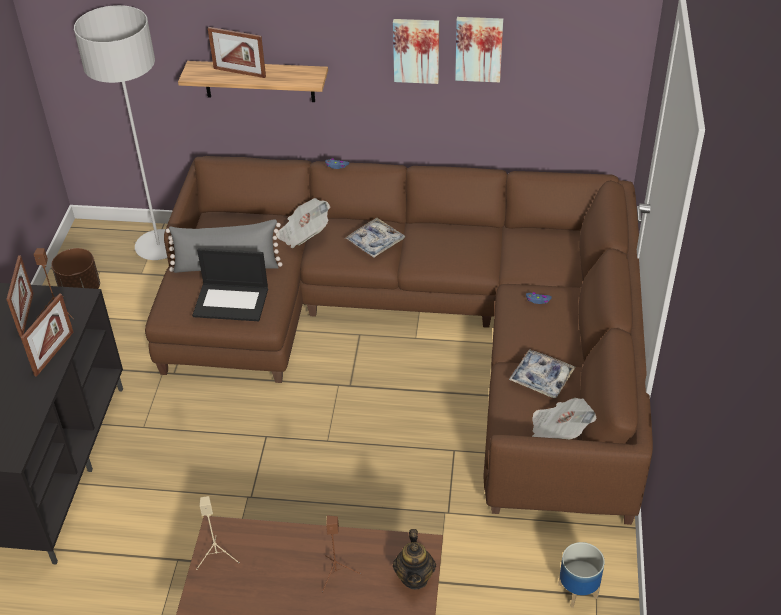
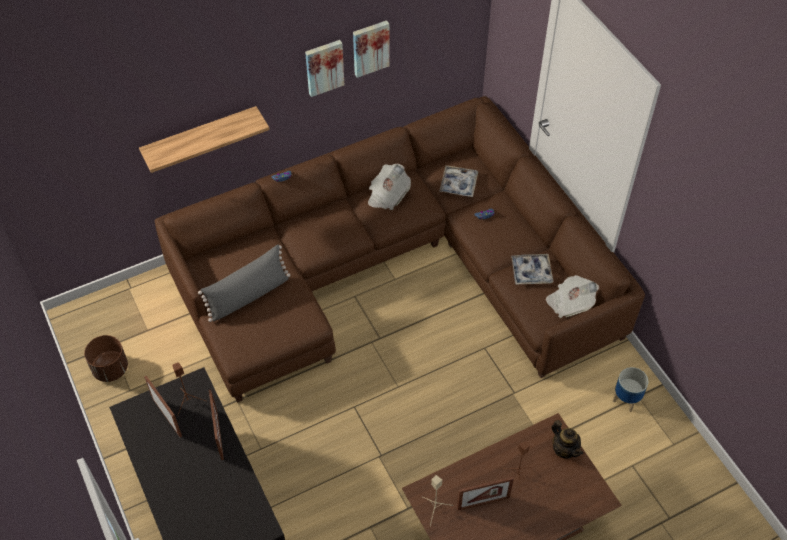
camera: 35 degrees left, 10 degrees up
grey floor lamp [74,5,167,260] -> none
laptop [192,248,268,321] -> none
picture frame [208,27,266,78] -> picture frame moved to [457,477,514,510]
newspaper [276,198,330,248] -> newspaper moved to [368,164,411,210]
tray [345,218,405,258] -> tray moved to [439,165,478,197]

